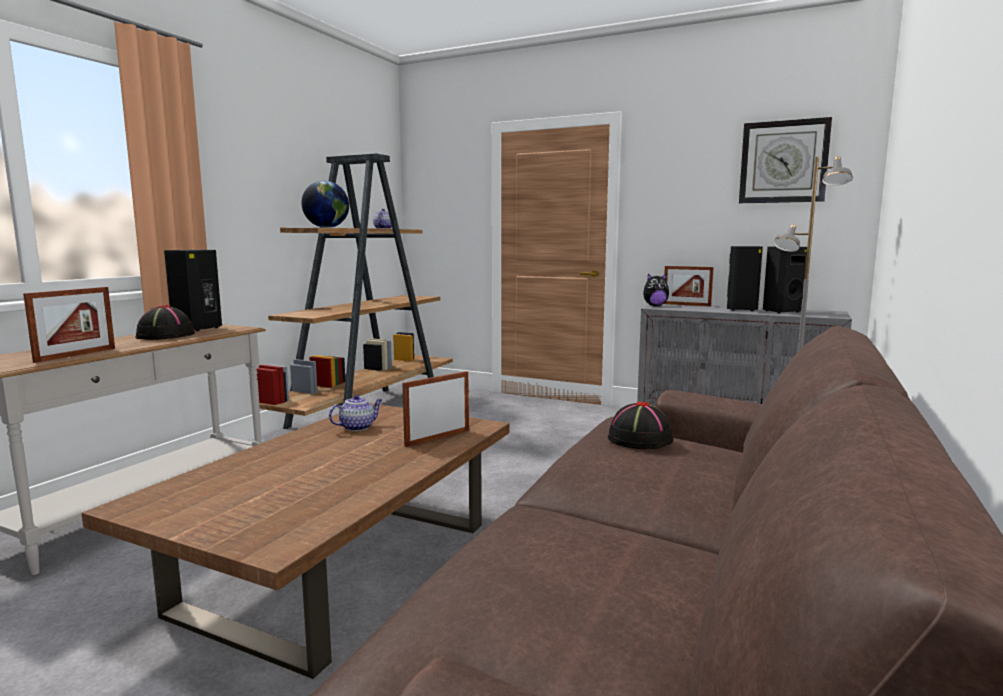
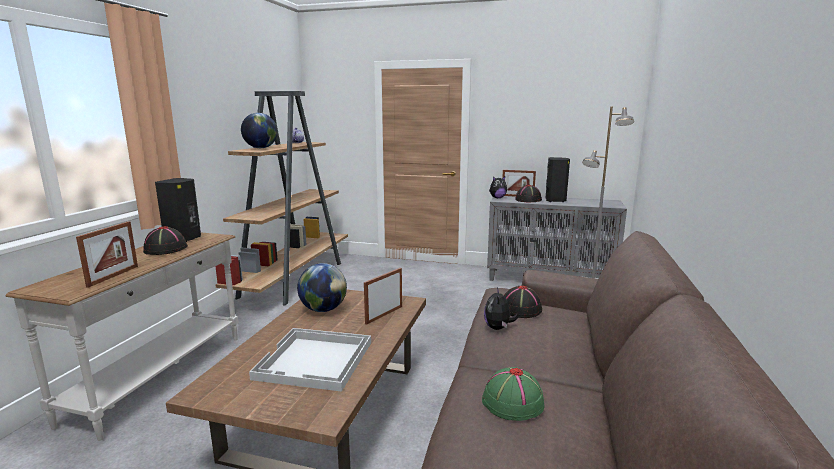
camera: 10 degrees left, 5 degrees up
teapot [329,395,383,431] -> globe [297,263,347,312]
wall clock [739,117,832,203] -> none
black speaker [763,247,807,313] -> none
none -> white tray [249,328,371,392]
none -> green hat [482,367,544,421]
none -> plush toy [484,287,518,330]
none -> black hat [515,185,542,202]

